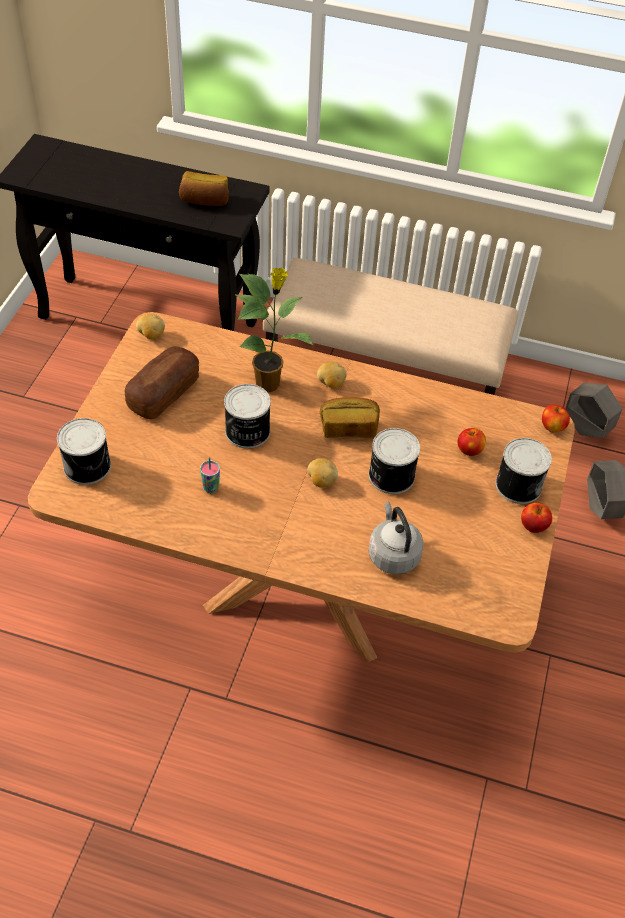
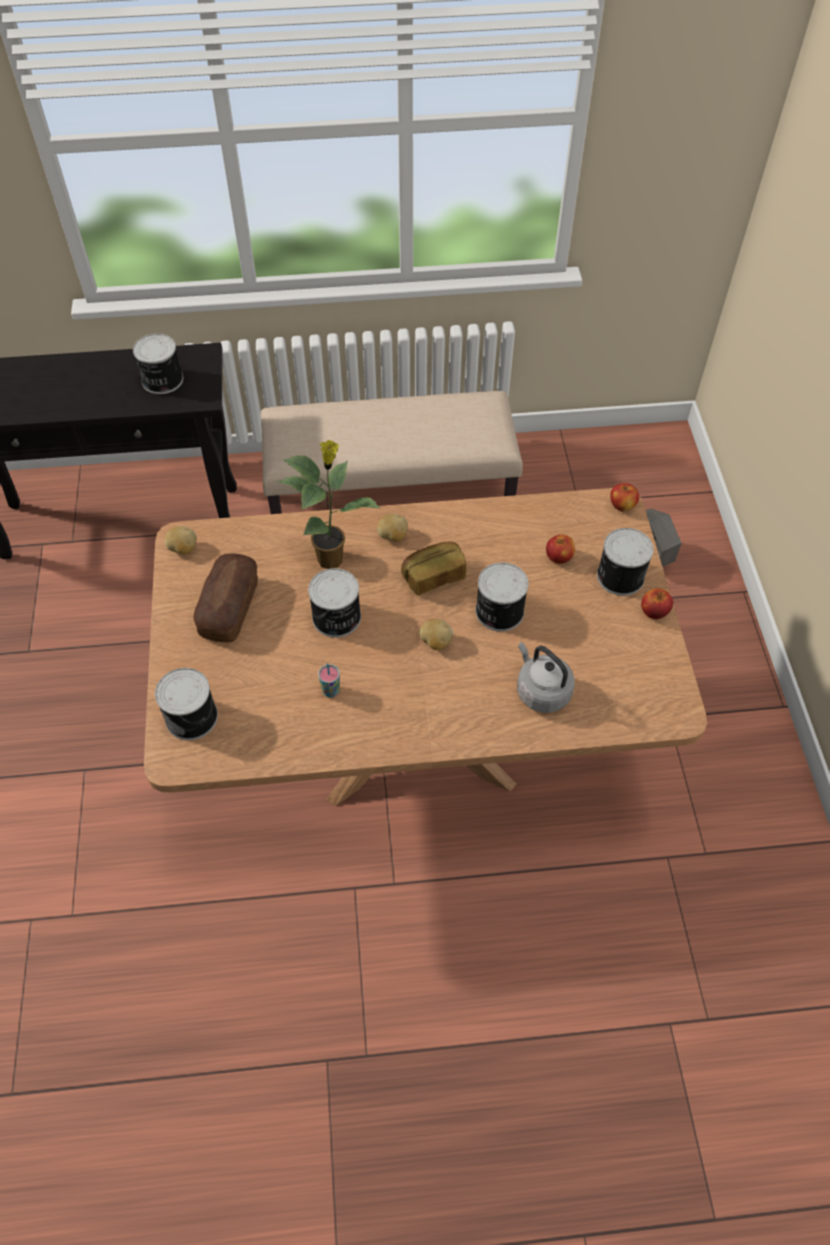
camera: 20 degrees left, 5 degrees up
bread [179,171,229,206] -> can [133,334,183,394]
grey planter [565,383,623,438] -> none

